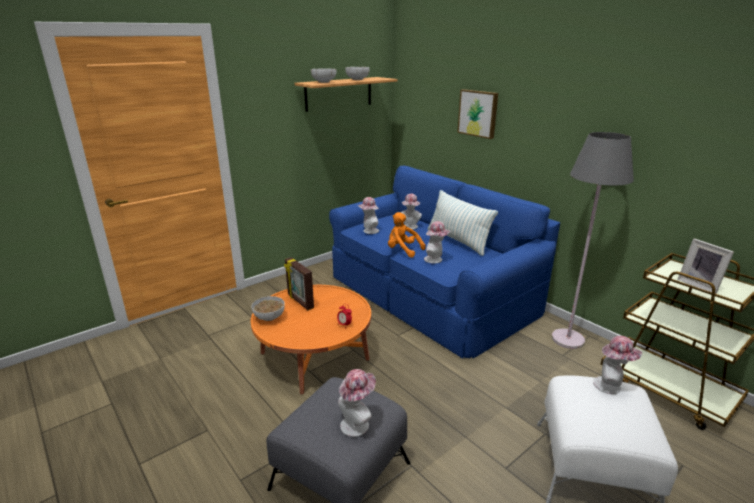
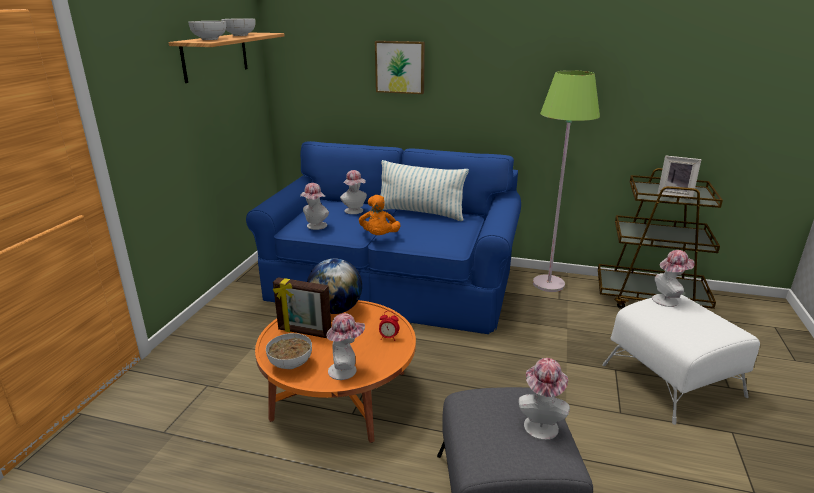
camera: 35 degrees left, 0 degrees up
orange plush toy [388,212,426,258] -> orange plush toy turned 90 degrees counterclockwise [359,195,401,235]
hat [424,221,450,264] -> hat moved to [326,313,365,380]
grey floor lamp [552,132,634,349] -> green floor lamp [533,70,600,292]
none -> globe [307,259,362,314]

